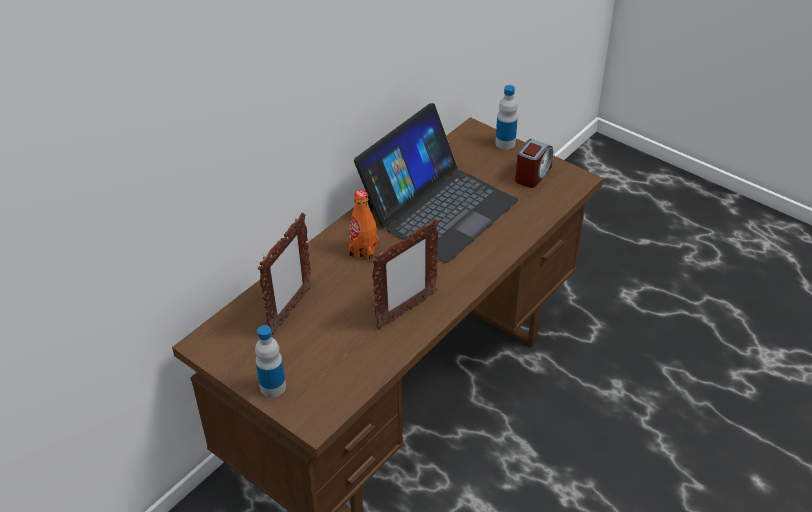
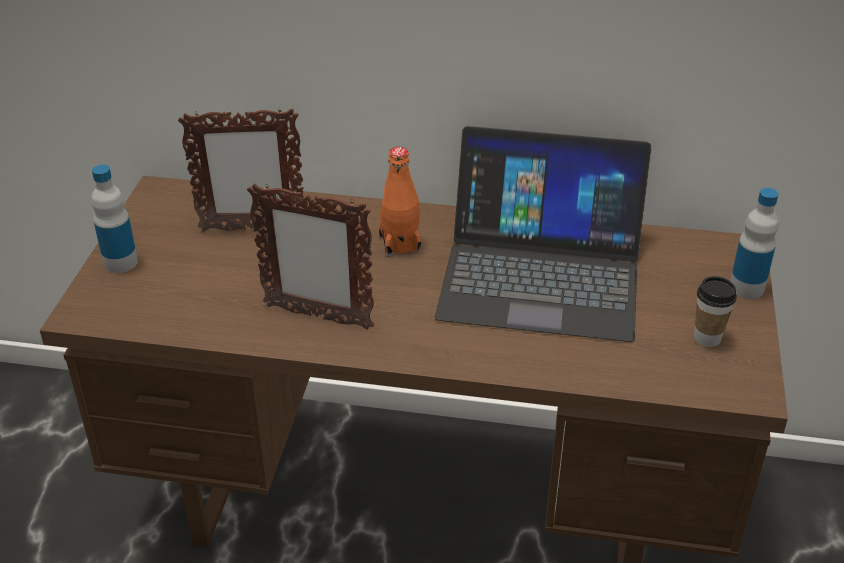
camera: 60 degrees right, 5 degrees down
alarm clock [515,139,553,188] -> cup [694,276,737,347]

